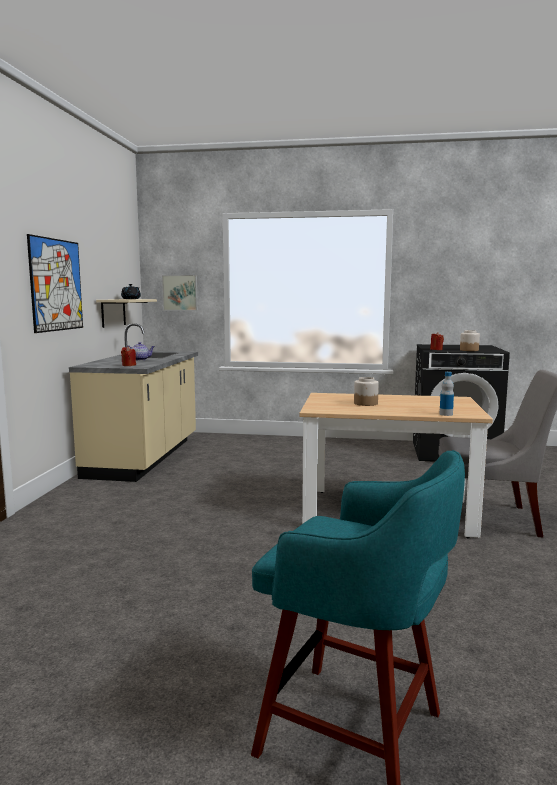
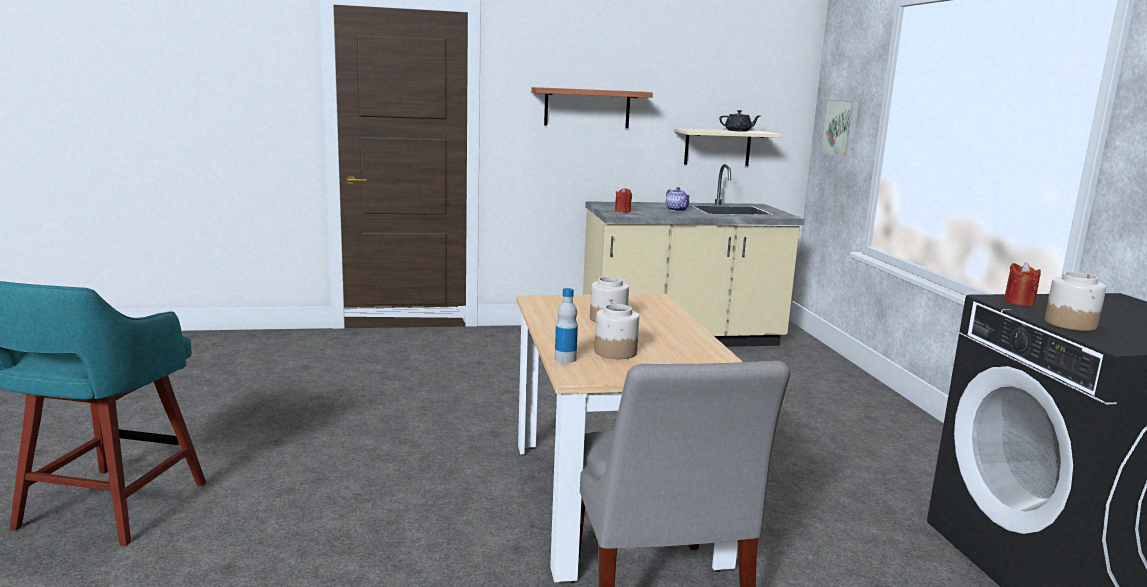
camera: 70 degrees right, 5 degrees up
picture [27,234,83,333] -> shelf [531,87,653,128]
none -> jar [595,304,639,359]

